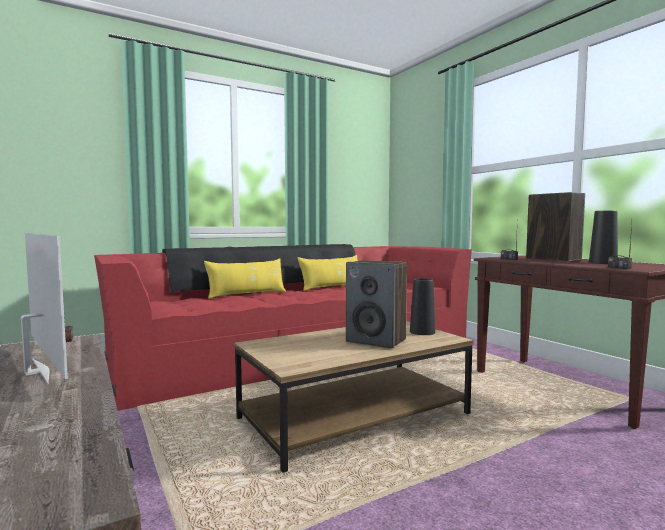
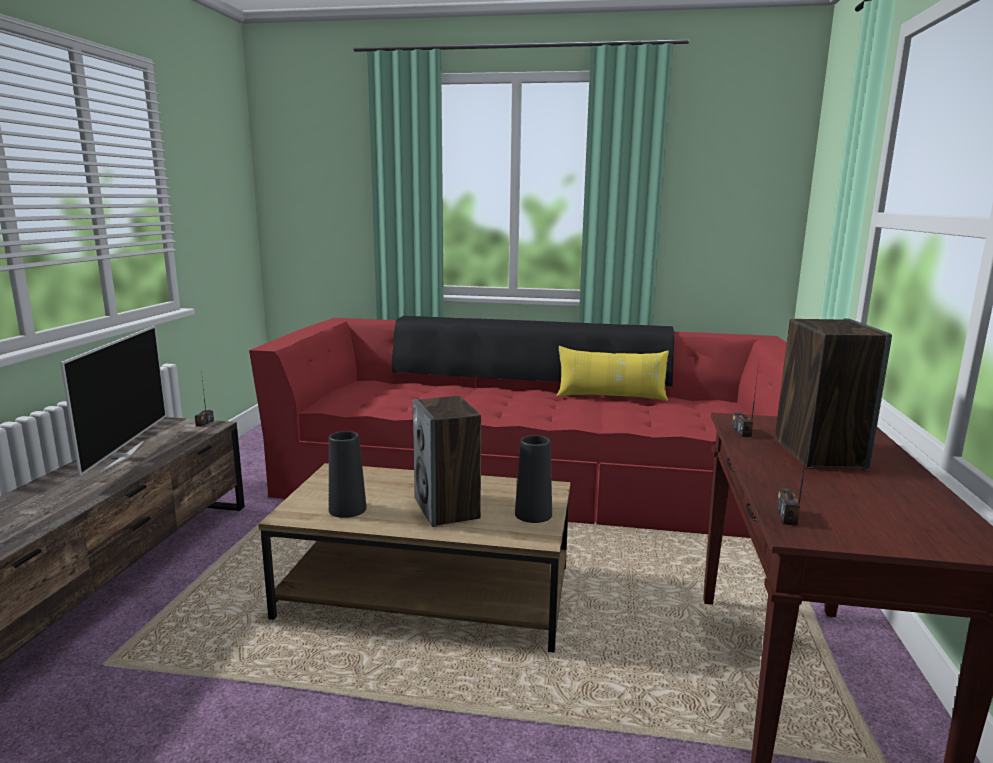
camera: 40 degrees right, 10 degrees up
yellow pillow [204,258,286,299] -> none
black vase [589,210,618,264] -> black vase moved to [329,431,367,518]

